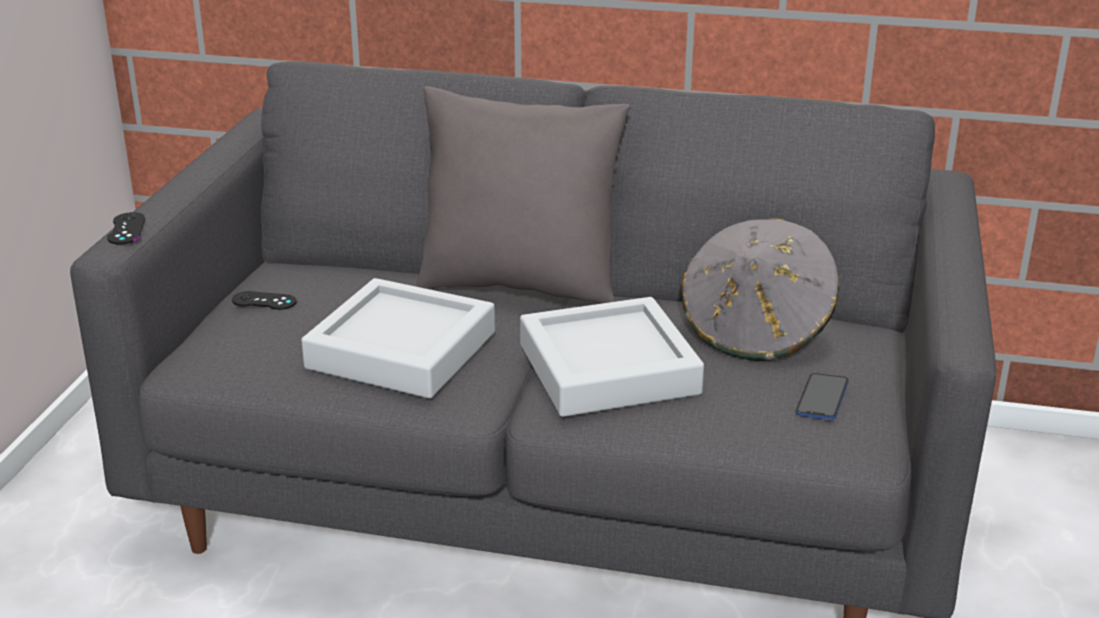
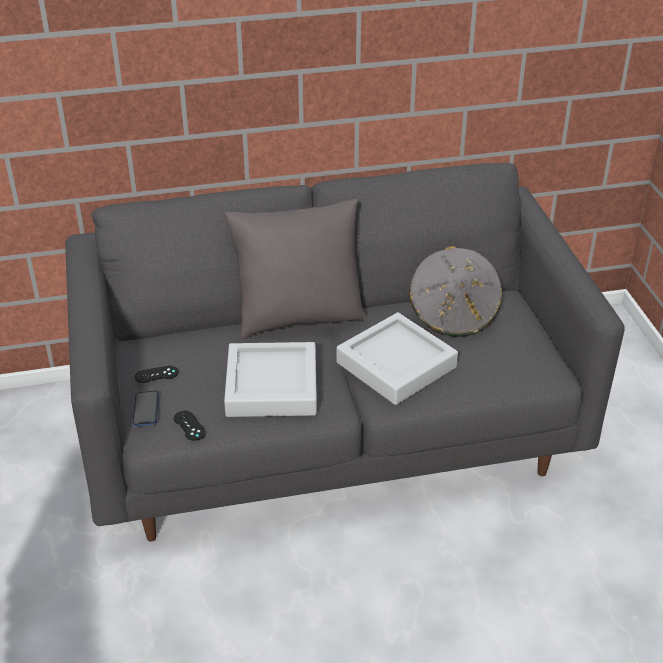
camera: 25 degrees left, 10 degrees up
black game controller [107,212,145,245] -> black game controller moved to [174,411,206,441]
phone [796,373,849,420] -> phone moved to [132,390,159,427]

